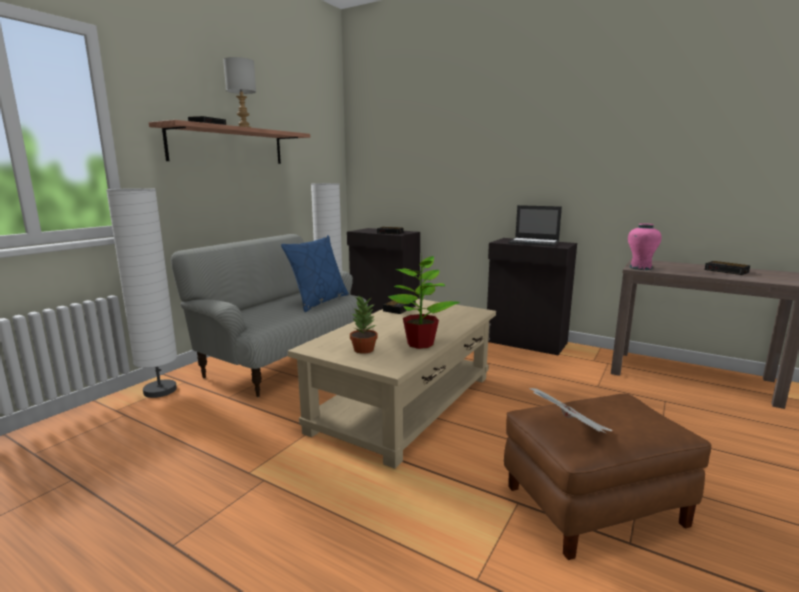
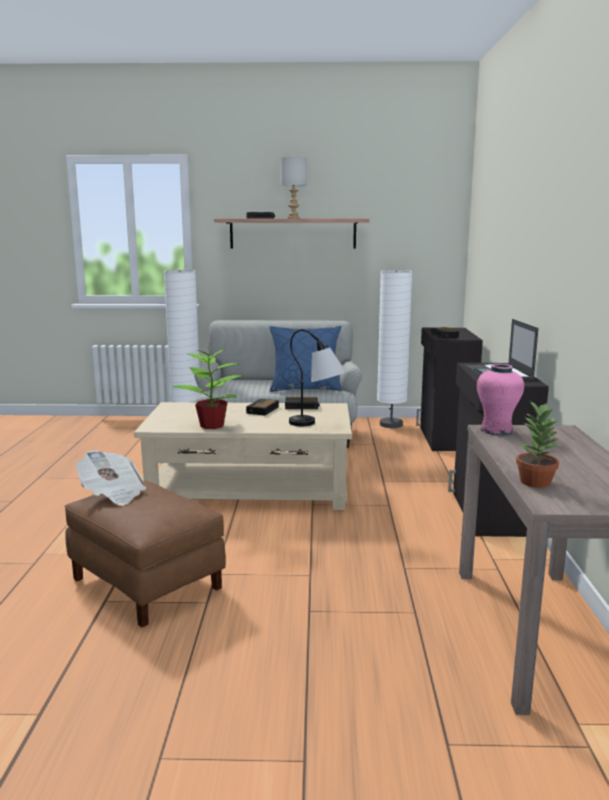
camera: 60 degrees right, 0 degrees up
potted plant [350,295,378,354] -> potted plant moved to [516,401,562,488]
alarm clock [705,261,750,275] -> alarm clock moved to [246,399,279,416]
none -> table lamp [289,329,346,426]

